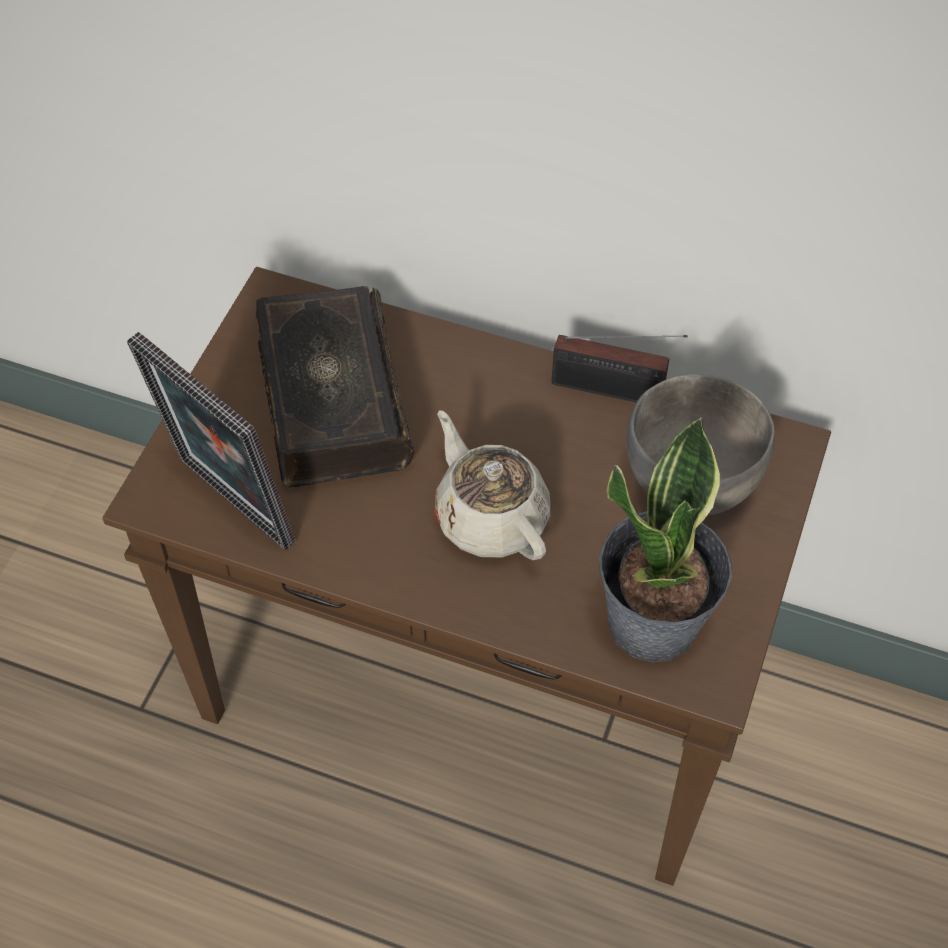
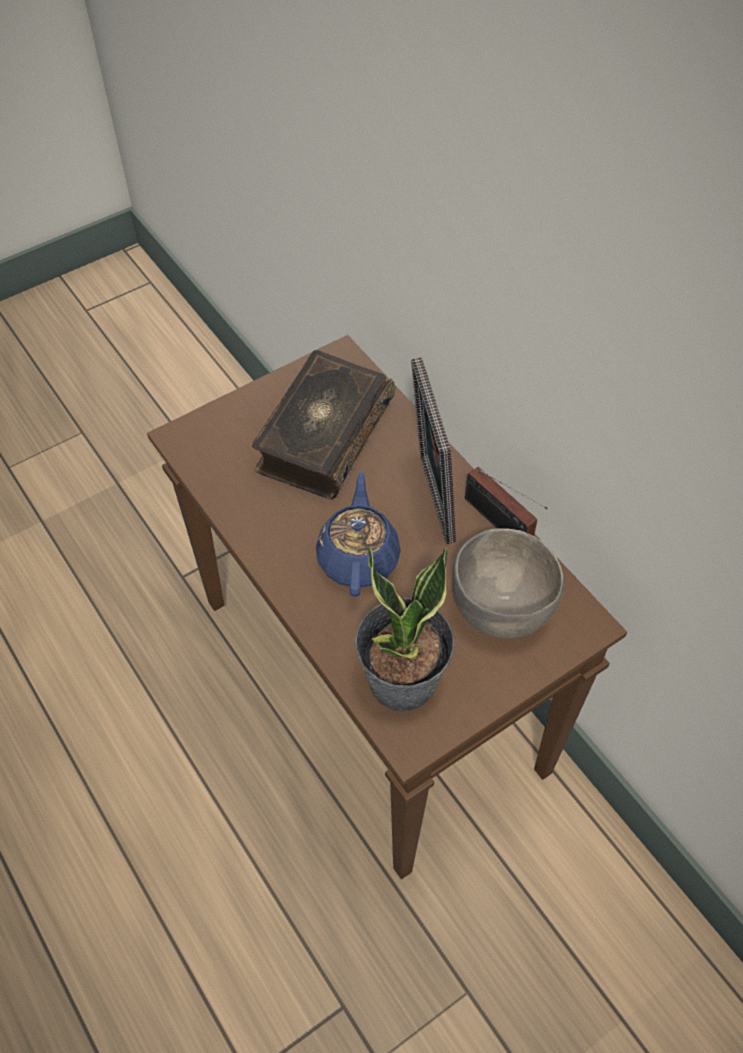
camera: 35 degrees right, 0 degrees up
picture frame [127,332,295,550] -> picture frame moved to [411,357,456,544]
beige teapot [435,410,550,560] -> blue teapot [316,471,401,597]

